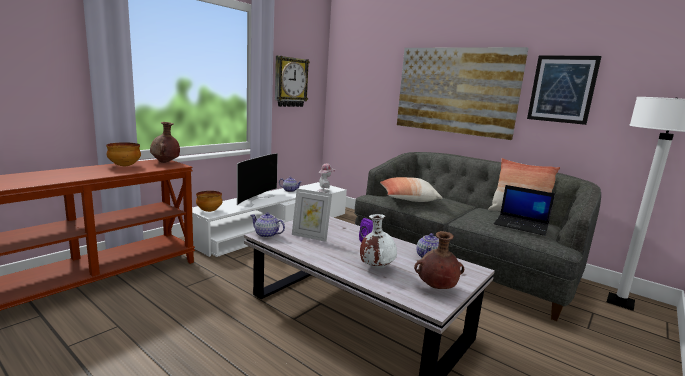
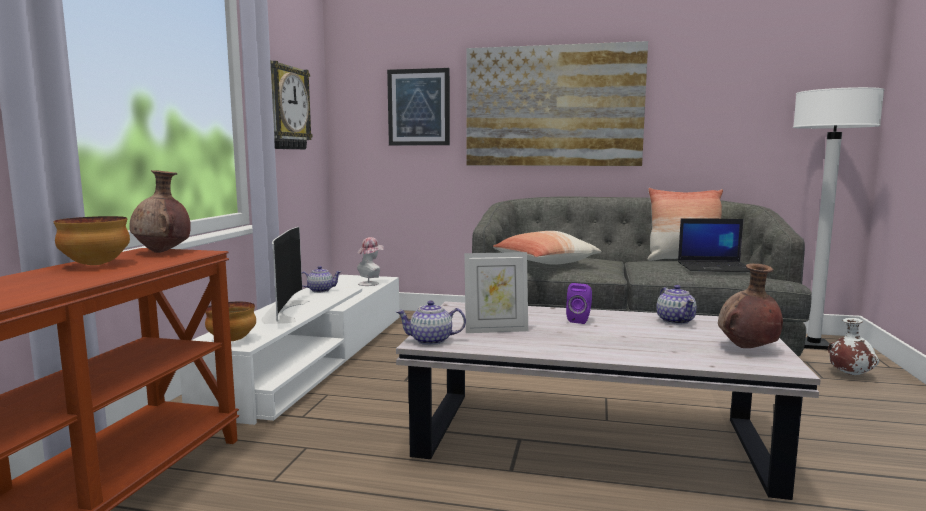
camera: 25 degrees left, 5 degrees down
white vase [360,214,397,268] -> white vase moved to [828,318,879,375]
picture [527,55,602,125] -> picture moved to [387,68,450,145]

